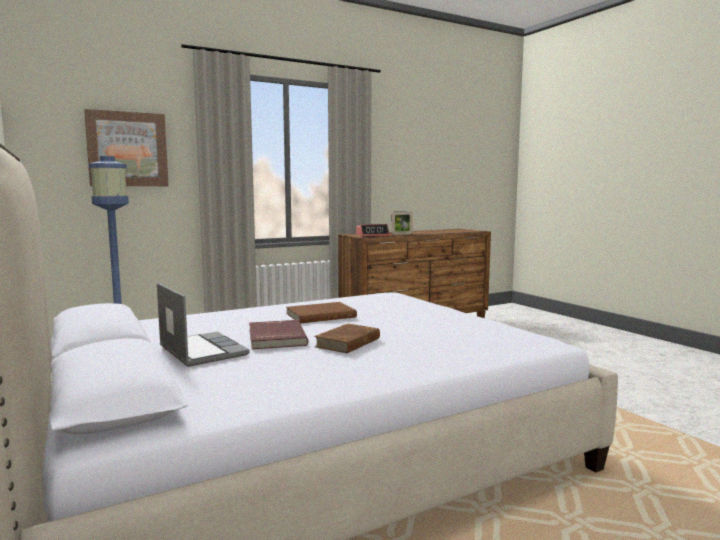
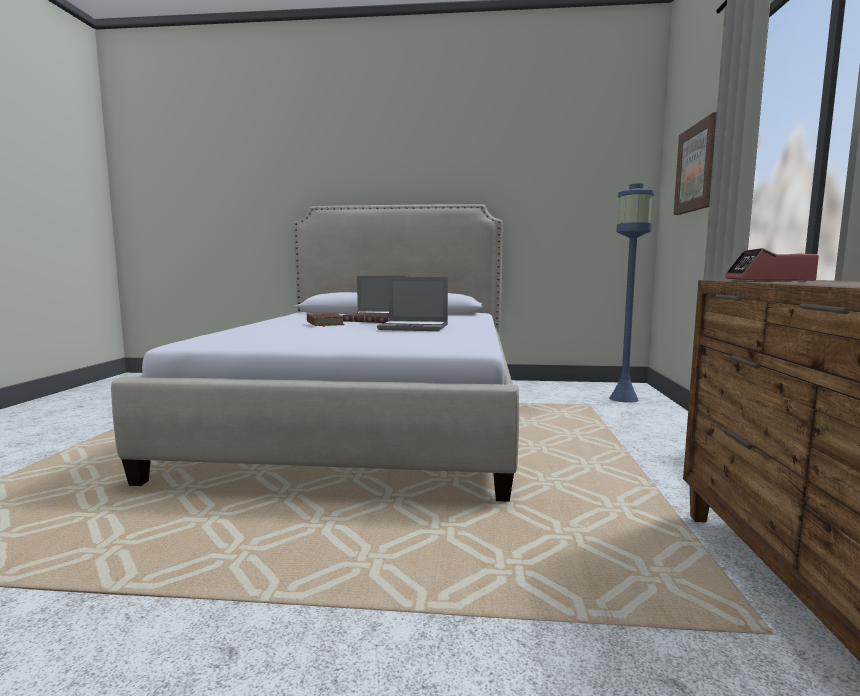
camera: 125 degrees right, 0 degrees up
brown book [286,302,357,323] -> laptop [377,277,448,331]
picture frame [391,211,413,235] -> none

